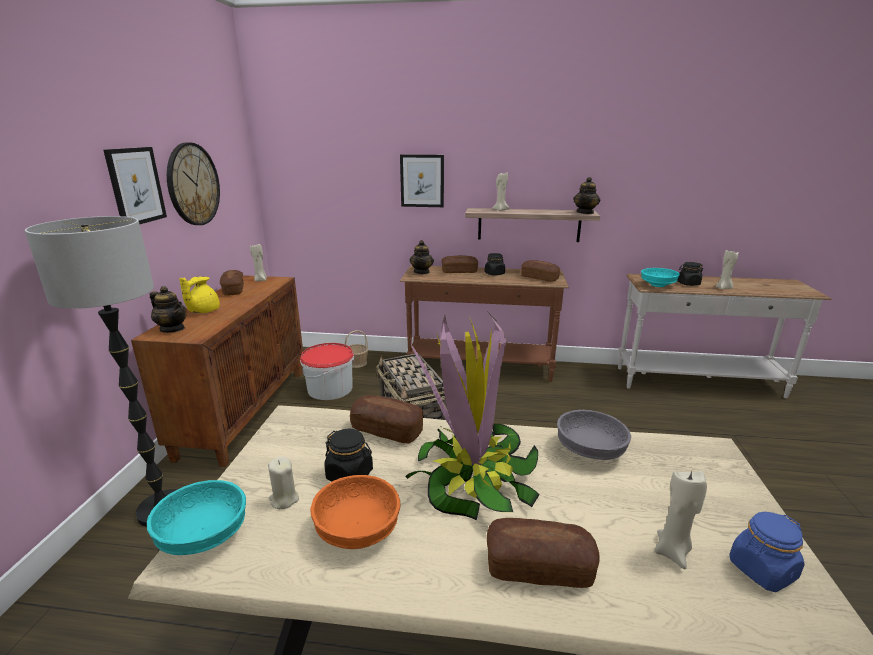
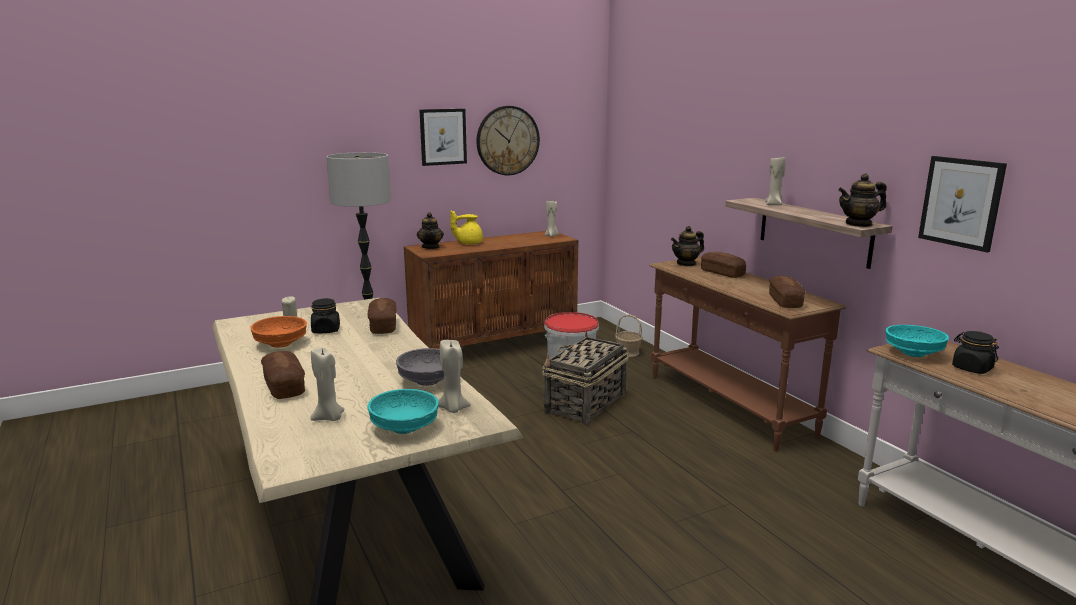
camera: 55 degrees right, 5 degrees down
turquoise bowl [147,480,246,555] -> turquoise bowl moved to [367,389,439,434]
bread [220,270,244,295] -> none
picture [400,154,444,207] -> picture moved to [918,156,1007,252]
potted plant [405,311,540,520] -> none
black jar [485,253,505,276] -> none
beige candle [716,249,739,289] -> beige candle moved to [438,340,471,413]
blue jar [729,512,804,592] -> none

